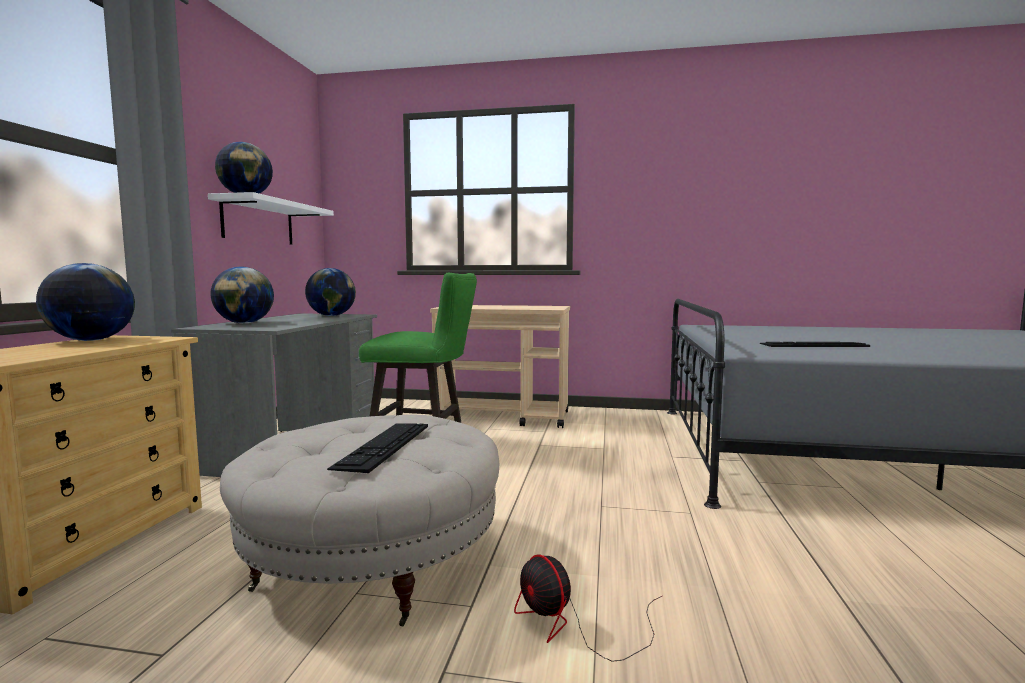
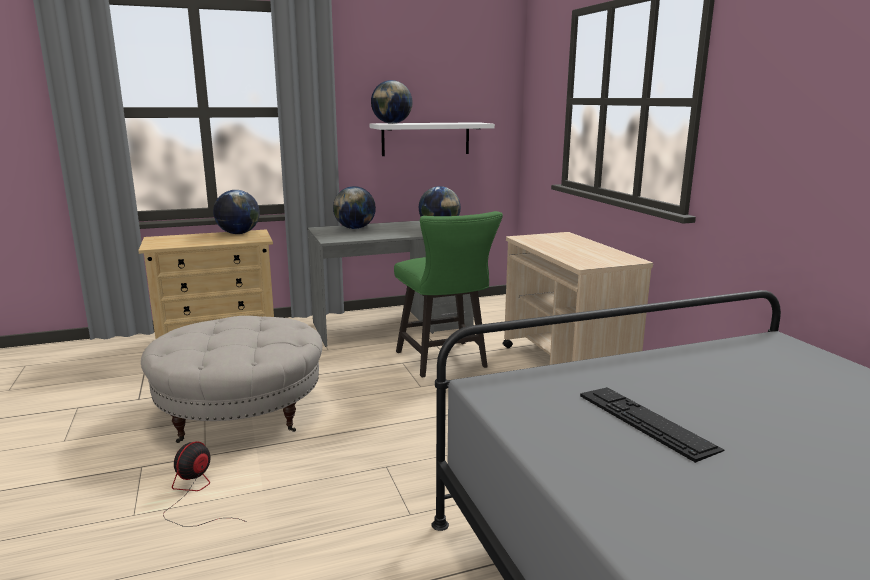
camera: 60 degrees right, 10 degrees up
keyboard [327,423,428,473] -> none

